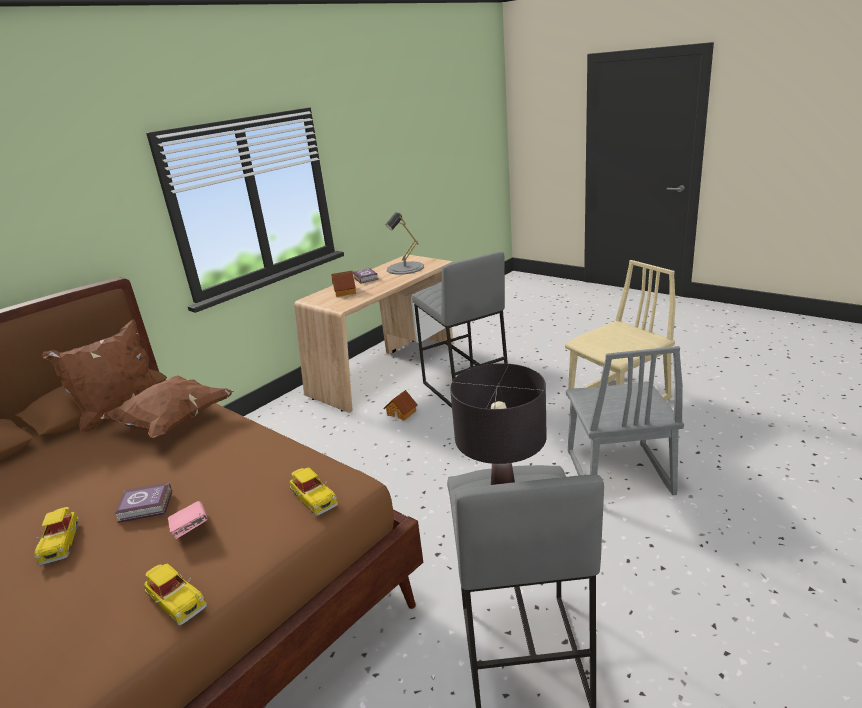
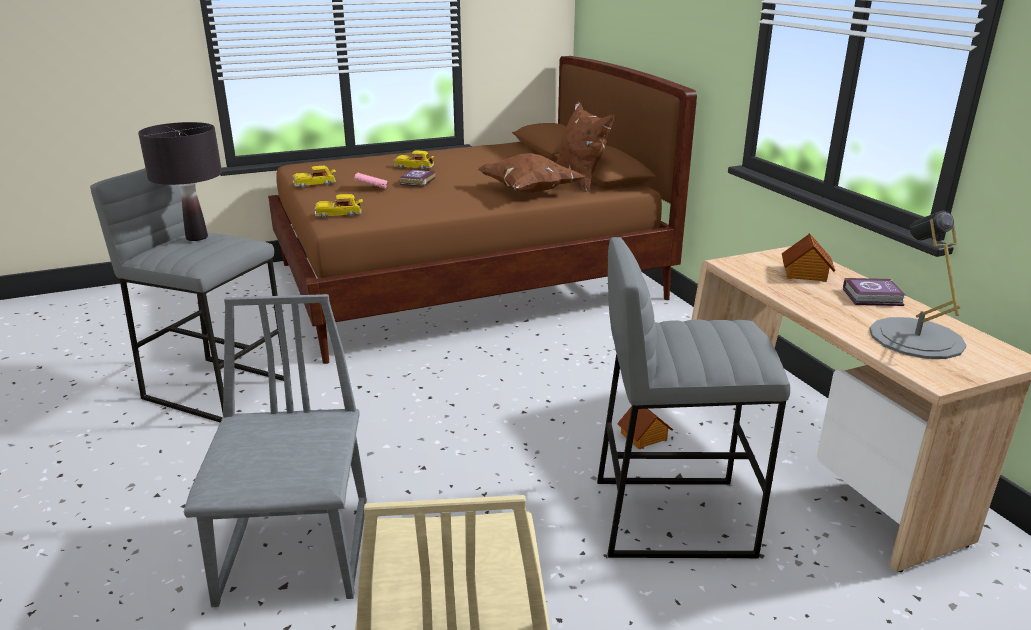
camera: 115 degrees right, 0 degrees up
grey chair [566,346,684,495] -> grey chair turned 60 degrees clockwise [184,294,367,607]

